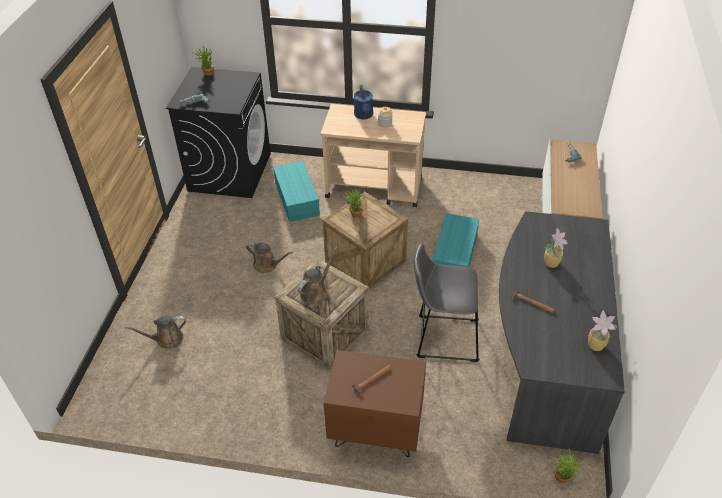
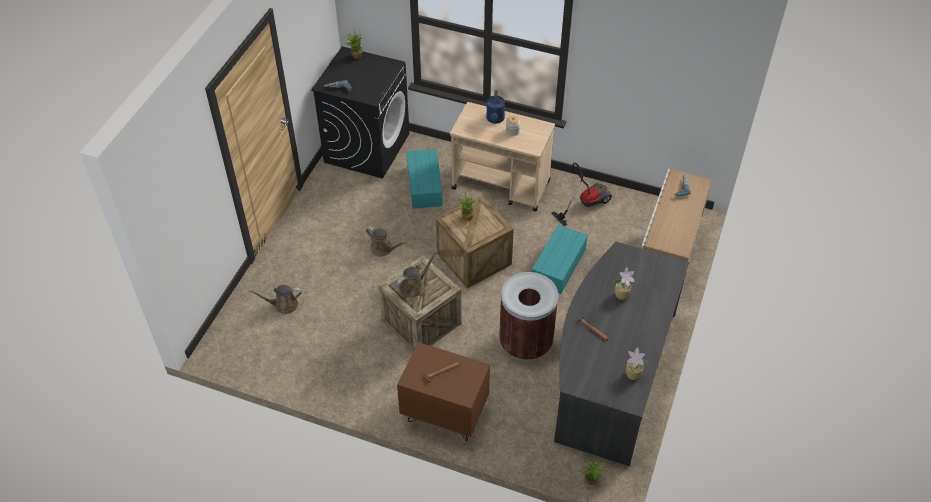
camera: 10 degrees right, 5 degrees up
grey stool [414,244,479,362] -> brown trash can [499,272,558,361]
none -> vacuum cleaner [552,163,612,226]

